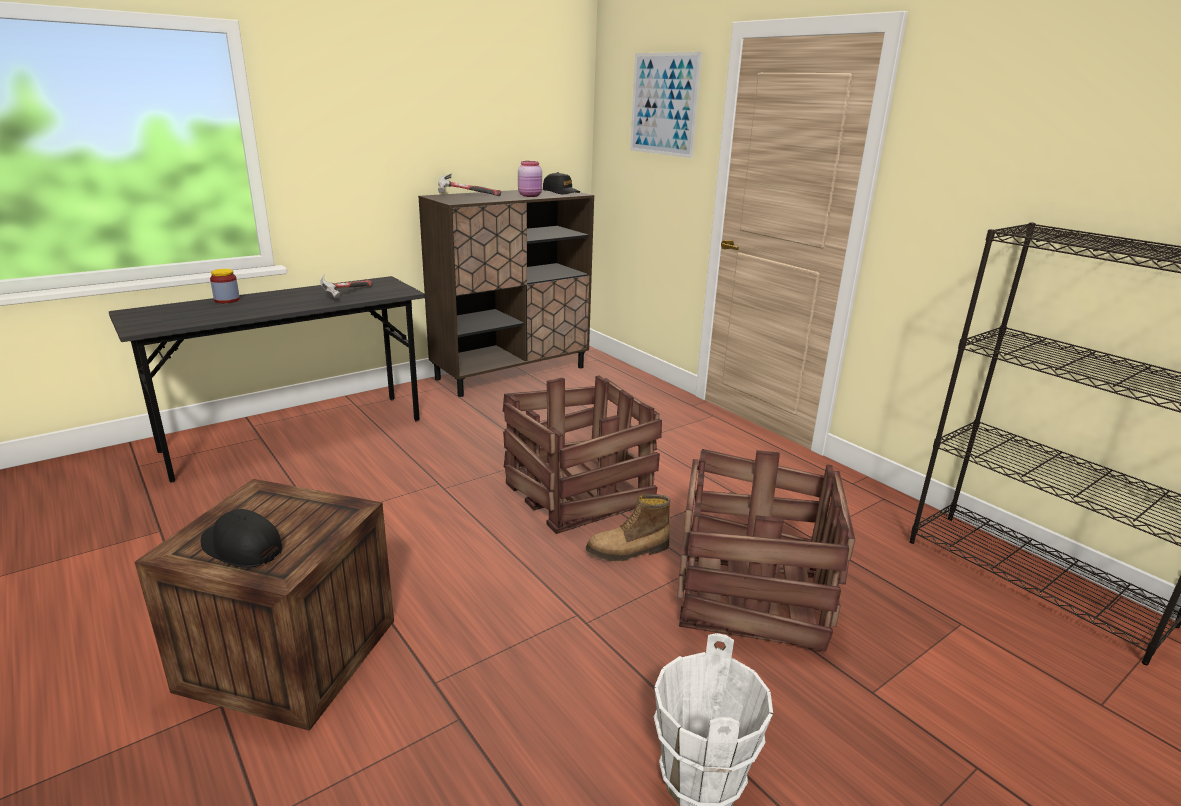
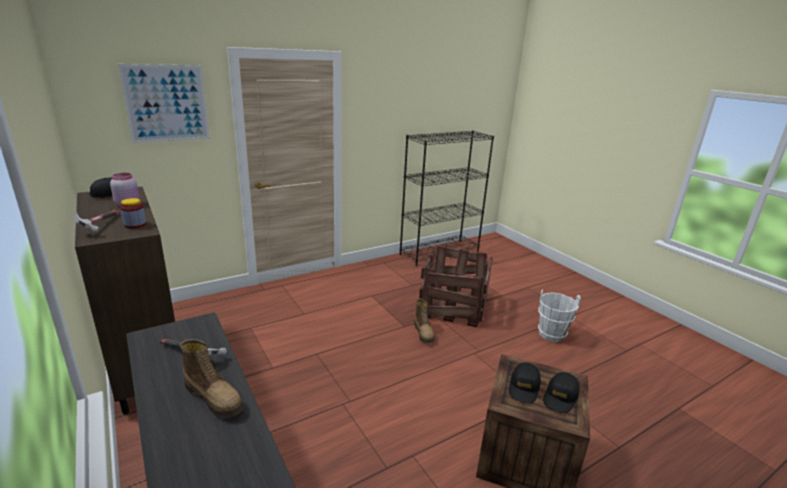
camera: 85 degrees left, 0 degrees up
jar [210,269,240,303] -> jar moved to [120,198,146,229]
crate [503,376,662,534] -> none
none -> boot [180,339,243,418]
none -> black cap [509,362,541,403]

